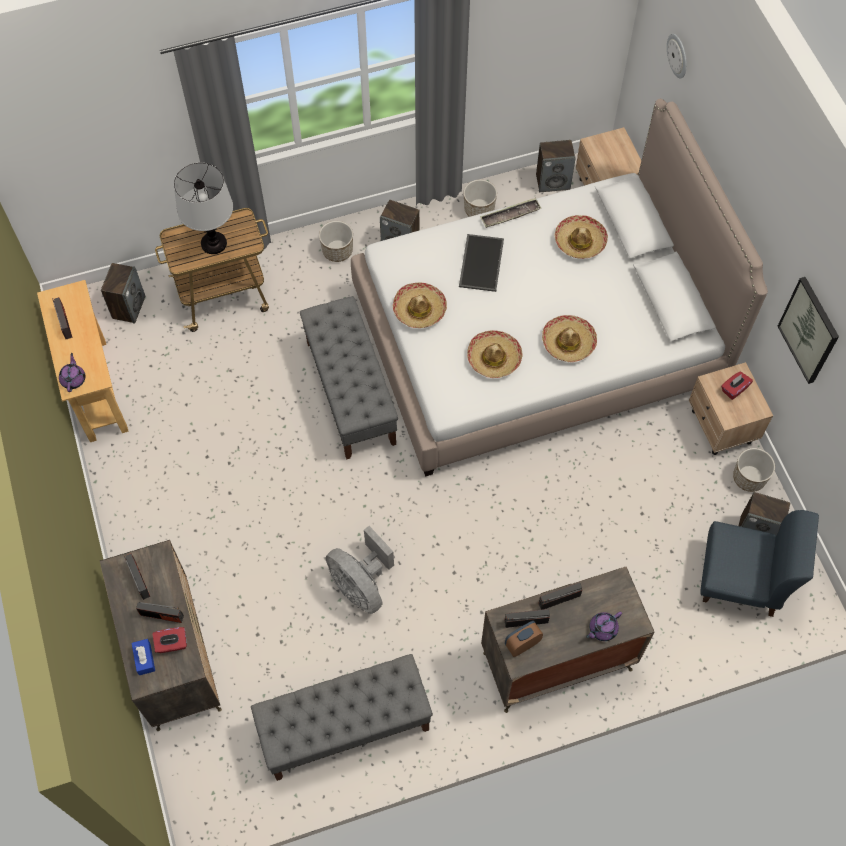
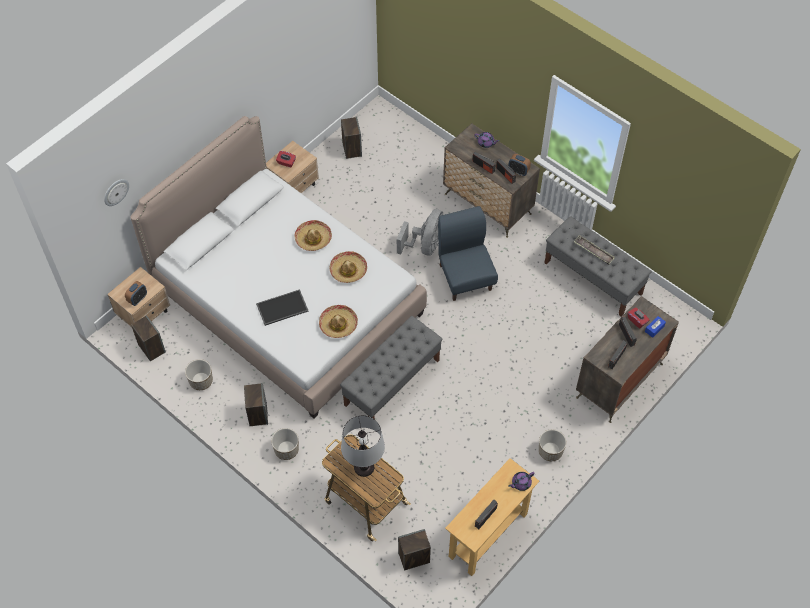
camera: 120 degrees left, 5 degrees down
grey fan [325,526,394,614] -> grey fan moved to [397,209,443,256]
tray [480,198,541,228] -> tray moved to [574,235,615,265]
hat [555,215,608,259] -> none
blue chair [700,510,819,617] -> blue chair moved to [438,206,498,301]
planter [733,448,775,492] -> planter moved to [539,429,566,461]
picture [777,277,839,384] -> none
none -> alarm clock [125,281,147,306]

